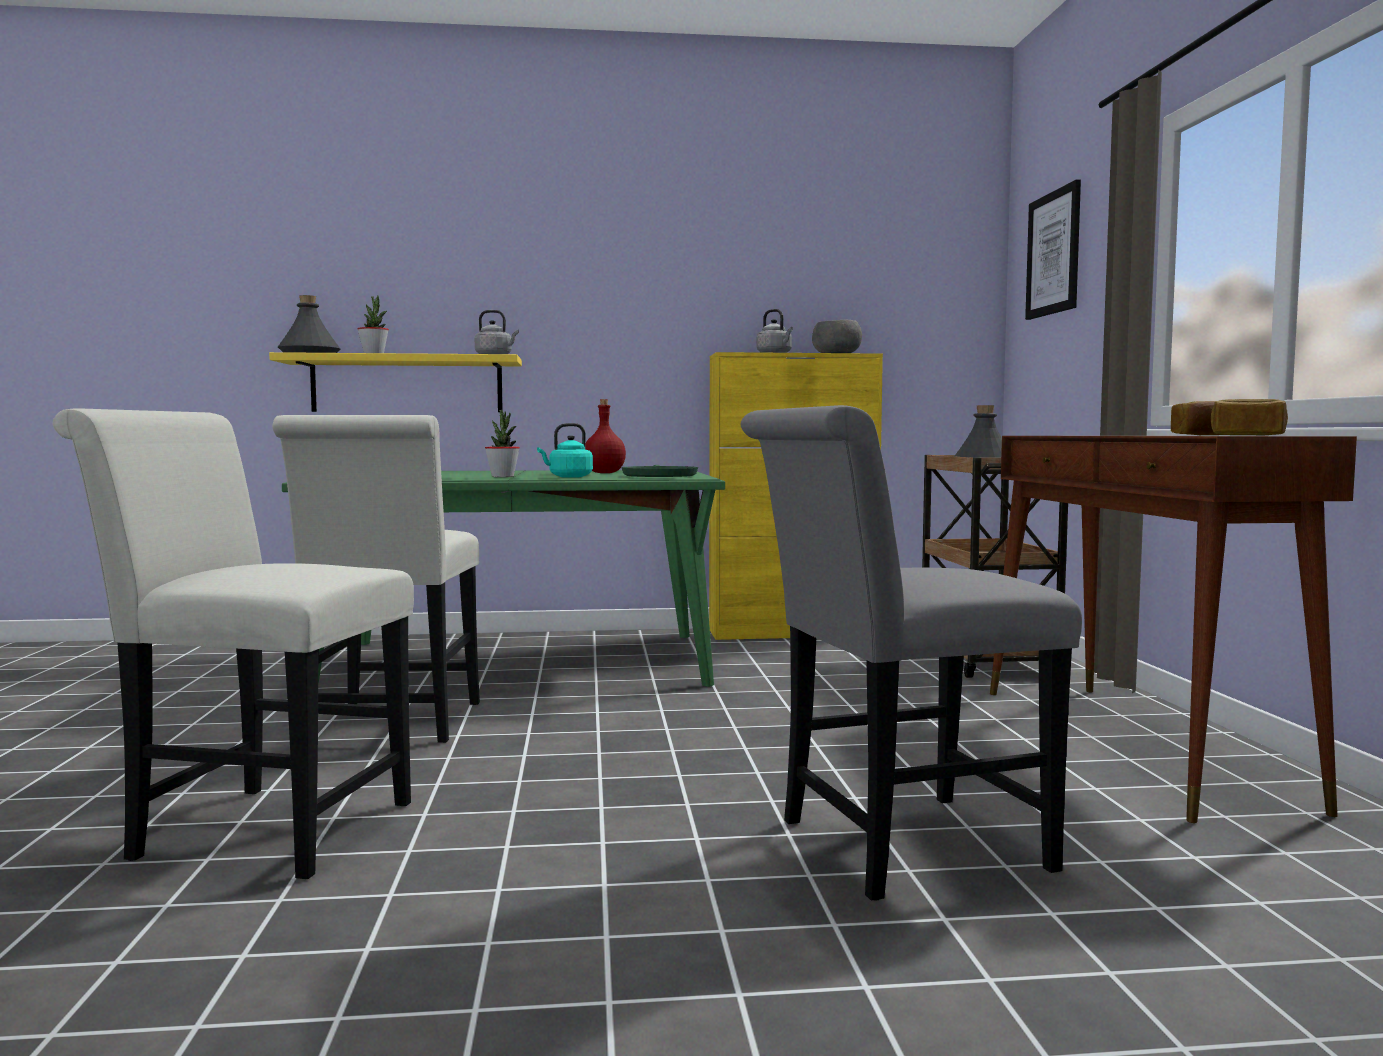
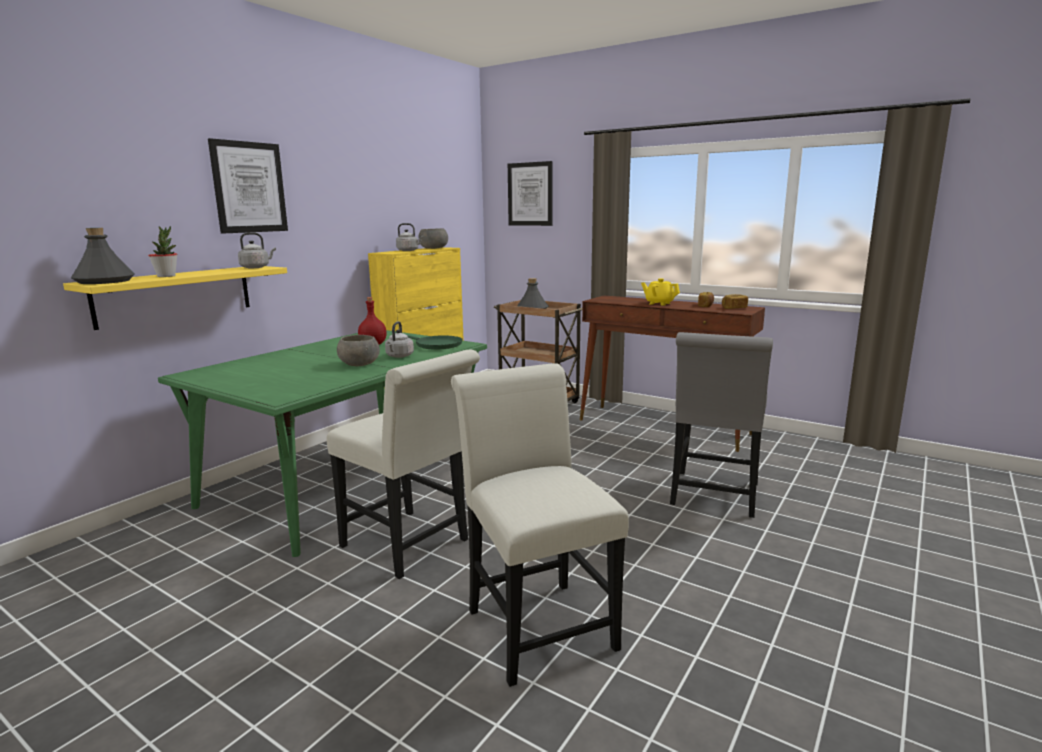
camera: 50 degrees left, 10 degrees up
white chair [53,408,414,879] -> white chair turned 105 degrees clockwise [451,363,629,687]
potted plant [485,409,520,477] -> grey bowl [337,335,380,366]
turquoise kettle [537,423,593,478] -> grey kettle [385,321,414,358]
none -> picture [208,138,288,234]
none -> yellow teapot [641,278,680,306]

